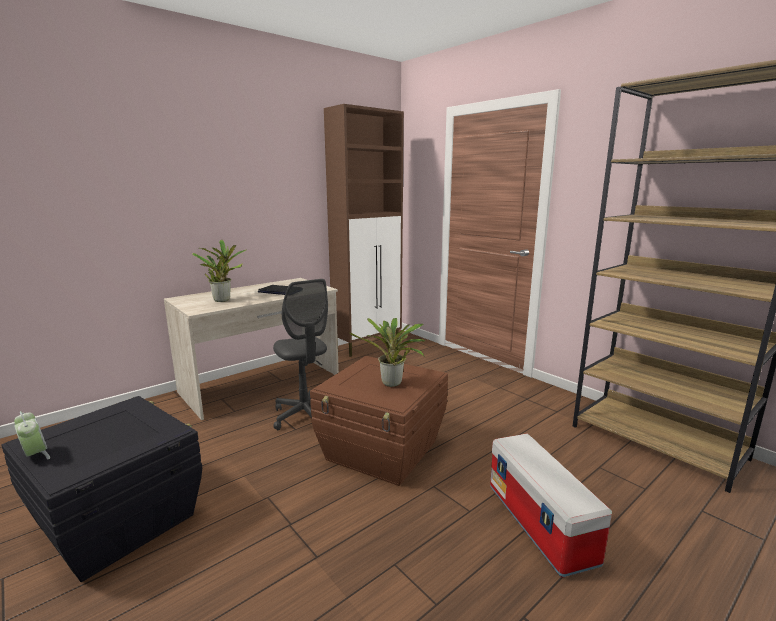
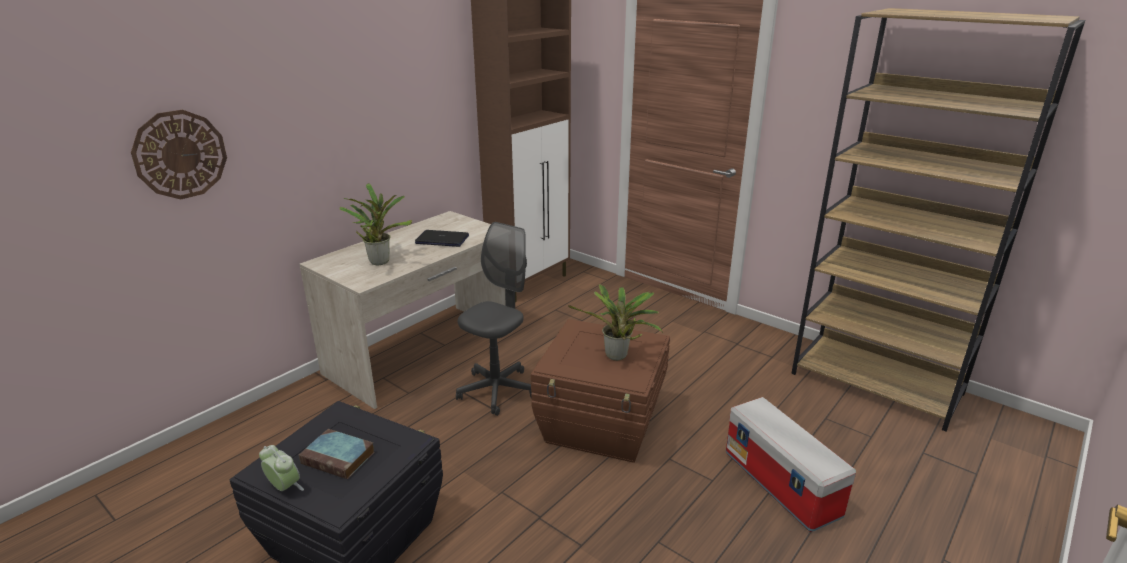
camera: 10 degrees left, 10 degrees up
grey office chair [273,279,328,430] -> grey office chair turned 105 degrees counterclockwise [456,222,532,416]
none -> wall clock [131,110,227,200]
none -> book [298,429,375,479]

